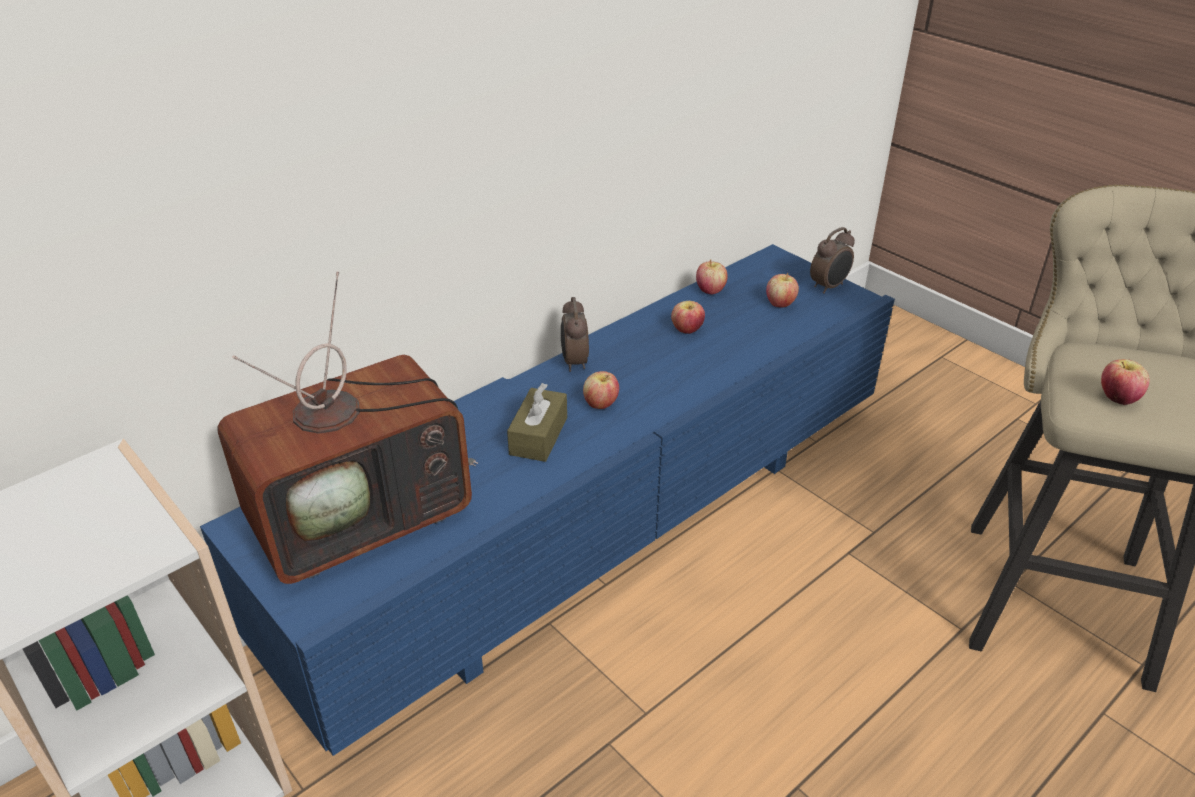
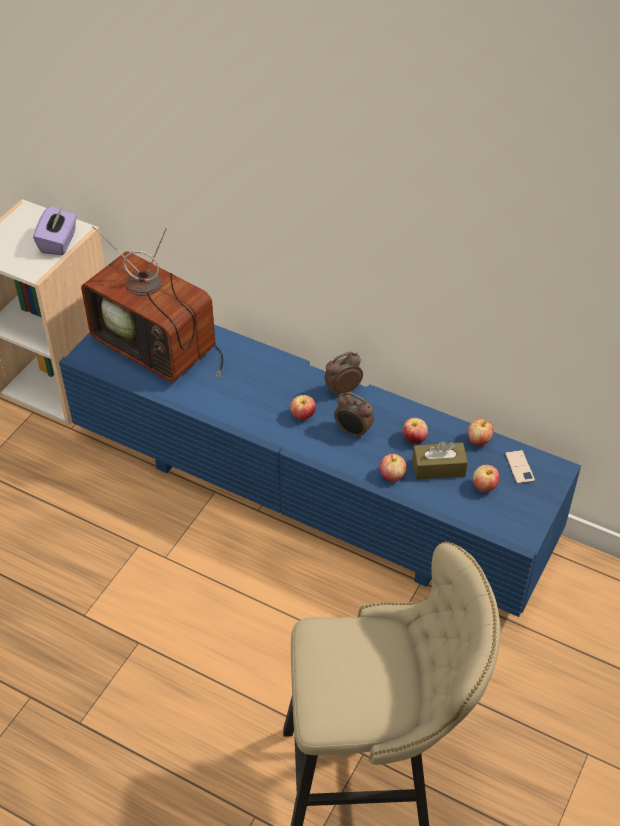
camera: 70 degrees right, 10 degrees up
brown tissue box [507,383,567,462] -> brown tissue box moved to [412,441,468,480]
alarm clock [810,227,855,294] -> alarm clock moved to [334,392,374,439]
apple [1101,359,1150,405] -> apple moved to [380,454,407,482]
none -> purple tissue box [33,206,77,255]
none -> phone [505,450,535,484]

